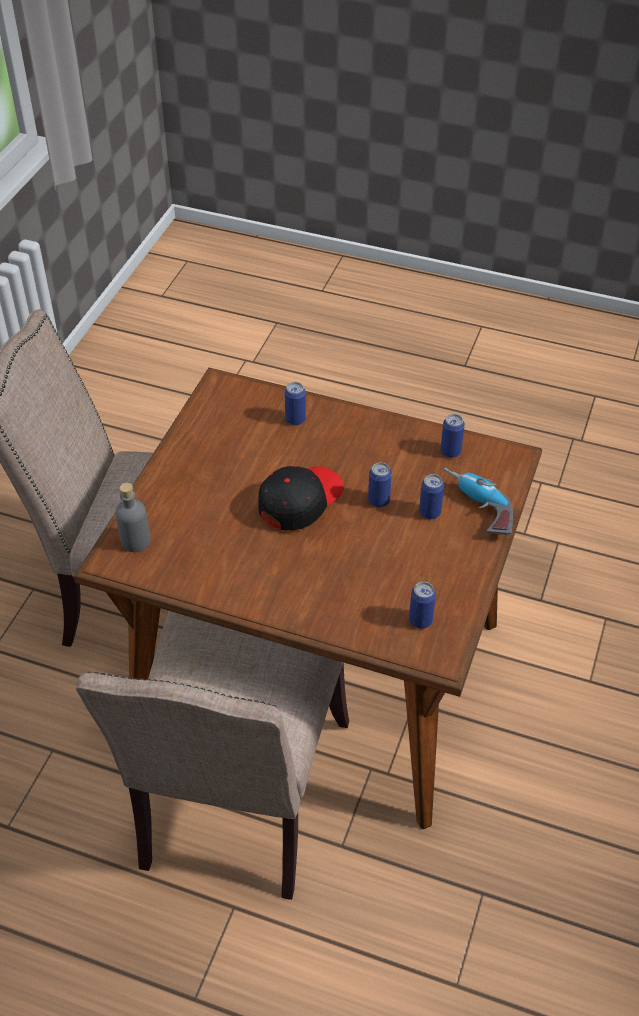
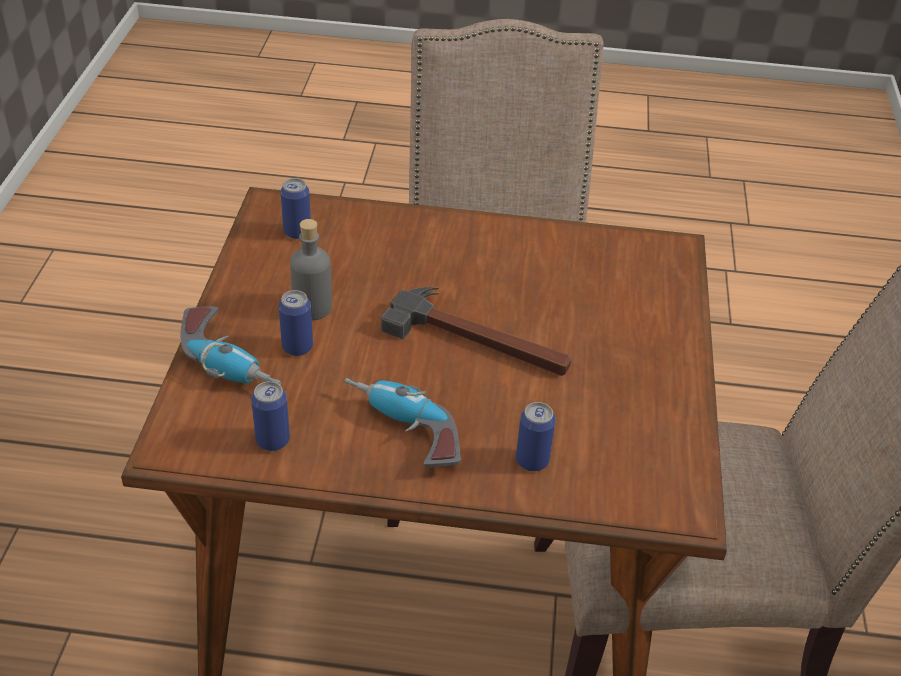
camera: 165 degrees right, 5 degrees down
grey bottle [115,483,151,552] -> grey bottle moved to [290,219,332,320]
black cap [258,466,344,530] -> hammer [381,287,572,376]
can [368,462,392,508] -> none
none -> power drill [345,378,461,467]

